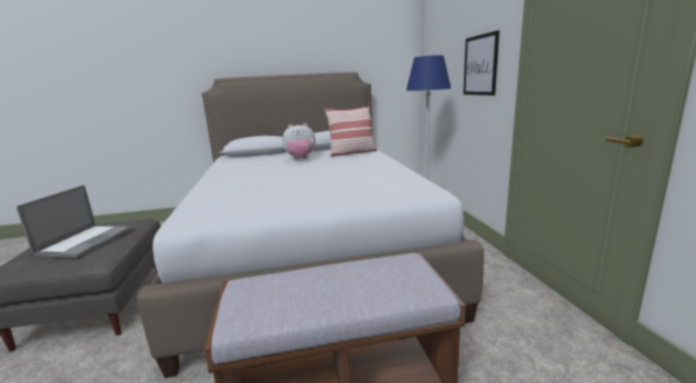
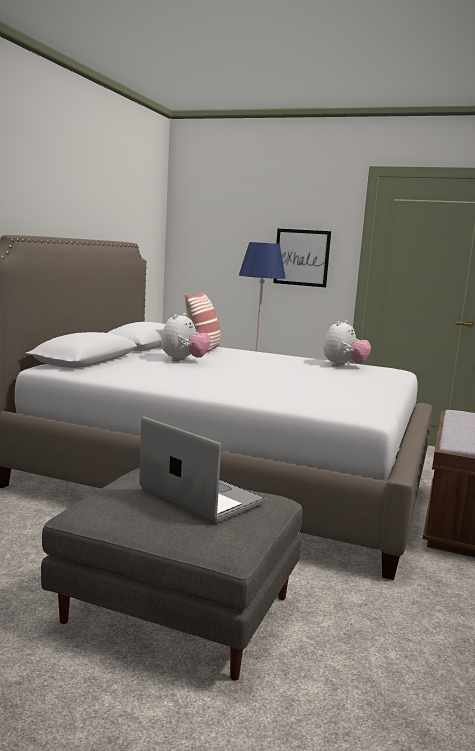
camera: 60 degrees left, 5 degrees down
none -> plush toy [323,320,371,366]

